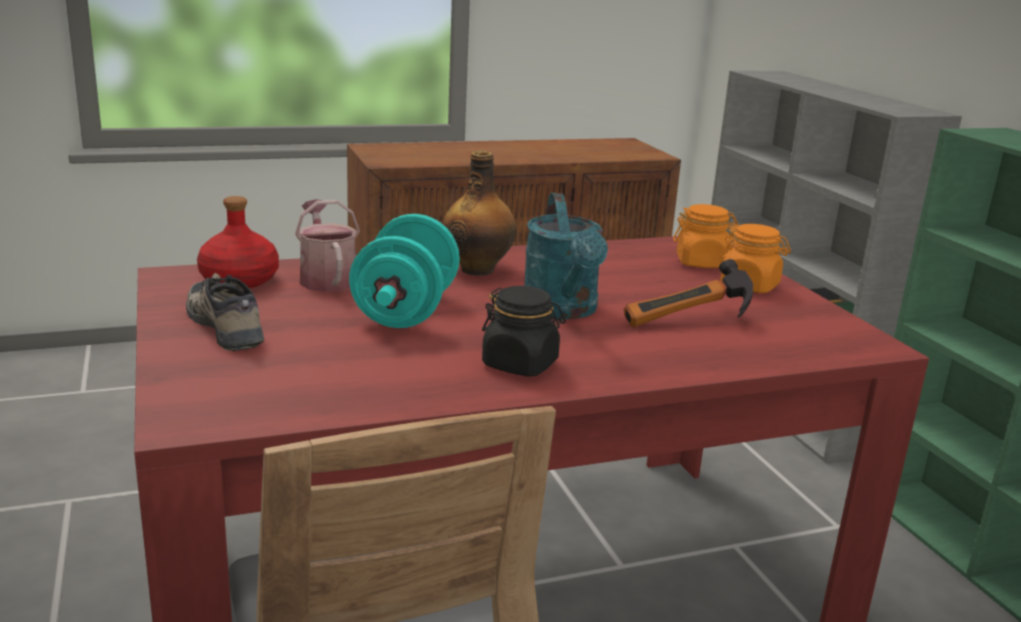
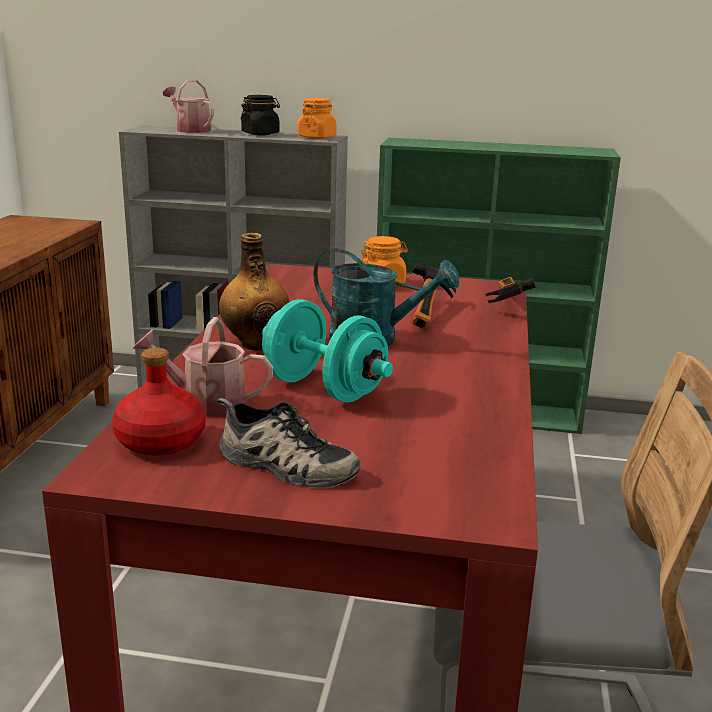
camera: 60 degrees left, 0 degrees up
shoe [186,273,264,351] -> shoe turned 150 degrees counterclockwise [216,398,360,488]
black jar [482,286,566,377] -> black jar moved to [241,95,280,135]
orange jar [673,204,739,268] -> orange jar moved to [298,98,337,139]
none -> watering can [163,80,214,133]
none -> hammer [486,277,535,303]

